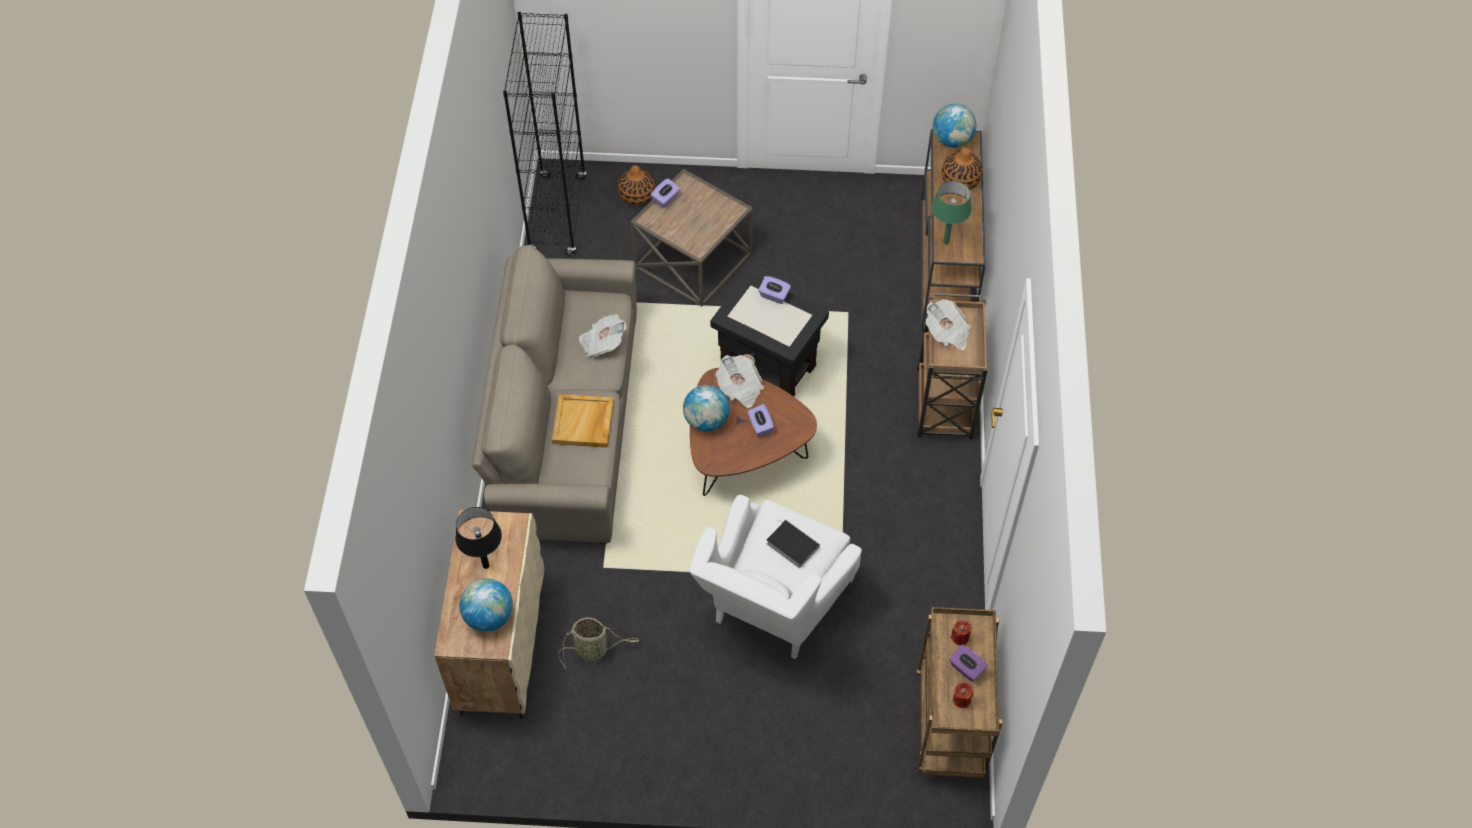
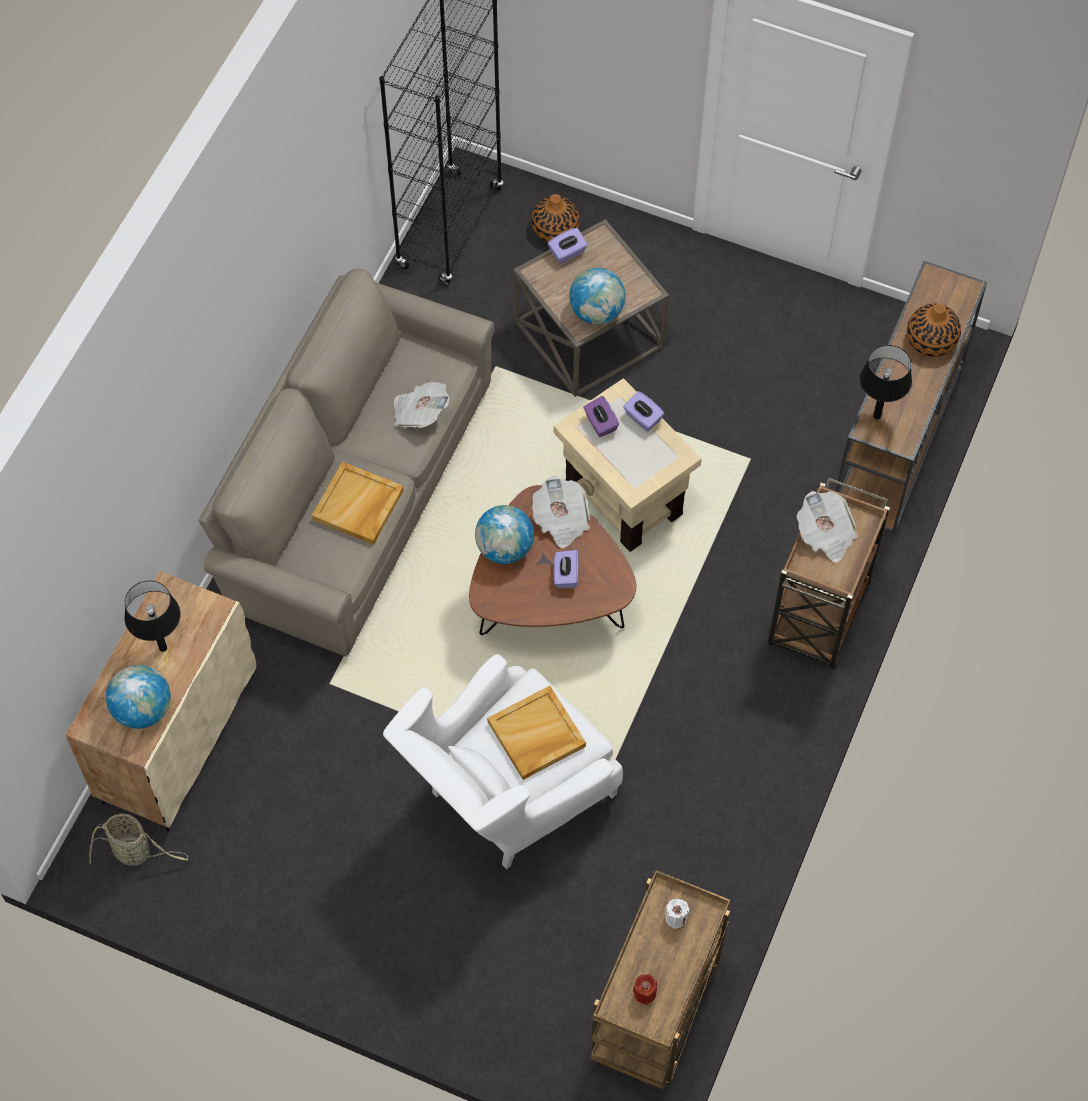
camera: 20 degrees right, 5 degrees up
basket [558,617,639,668] -> basket moved to [89,813,188,866]
black side table [710,273,829,397] -> beige side table [554,378,701,552]
book [767,520,820,568] -> beige tray [487,686,586,780]
green table lamp [932,181,972,245] -> black table lamp [860,345,912,419]
globe [933,104,977,148] -> globe moved to [569,268,626,324]
purple tissue box [949,644,988,682] -> purple tissue box moved to [583,396,619,437]
red candle [951,621,972,645] -> white candle [665,899,690,929]

